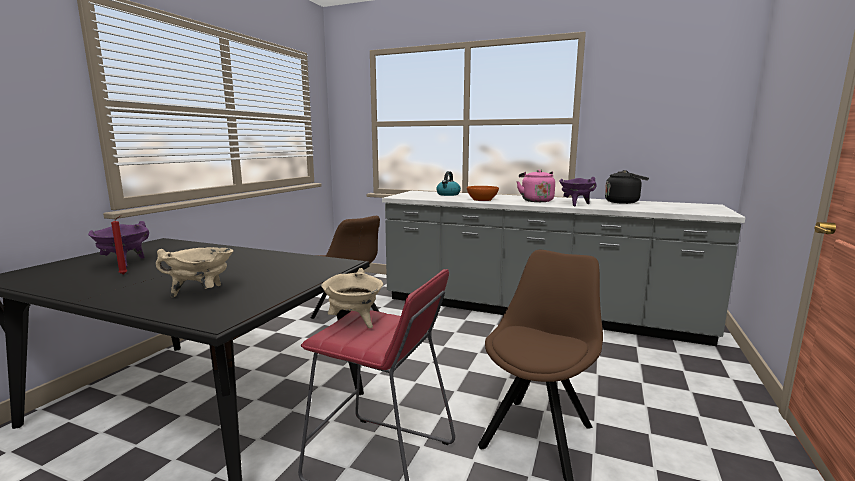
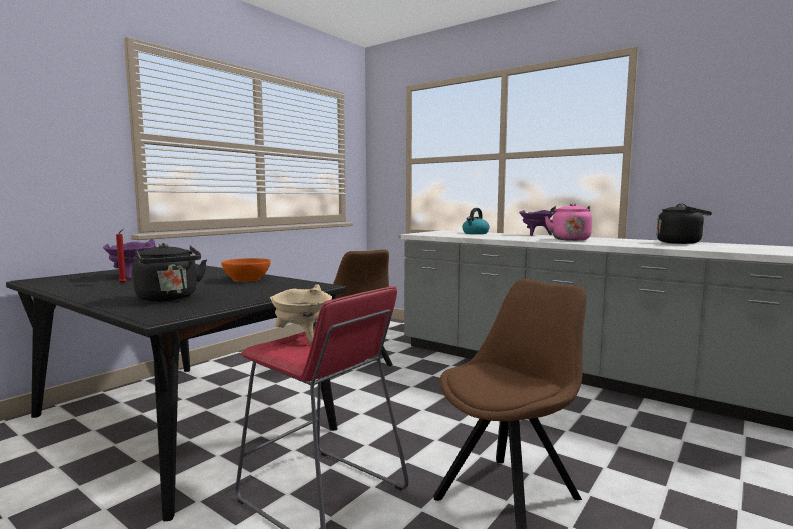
camera: 15 degrees right, 5 degrees down
beige cooking pot [156,247,233,297] -> black kettle [133,243,207,302]
orange bowl [467,186,499,201] -> orange bowl moved to [221,258,271,282]
purple cooking pot [559,177,597,206] -> purple cooking pot moved to [519,209,557,236]

